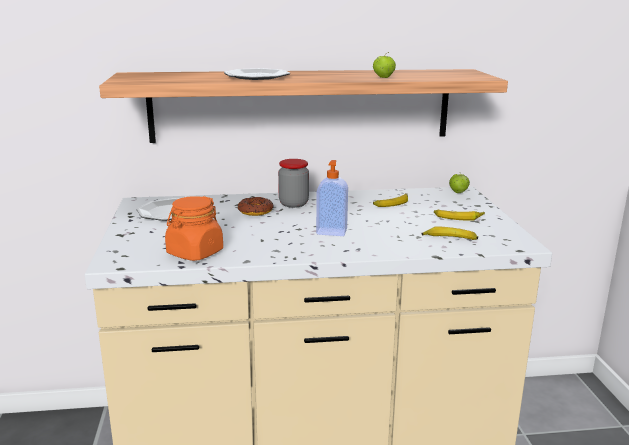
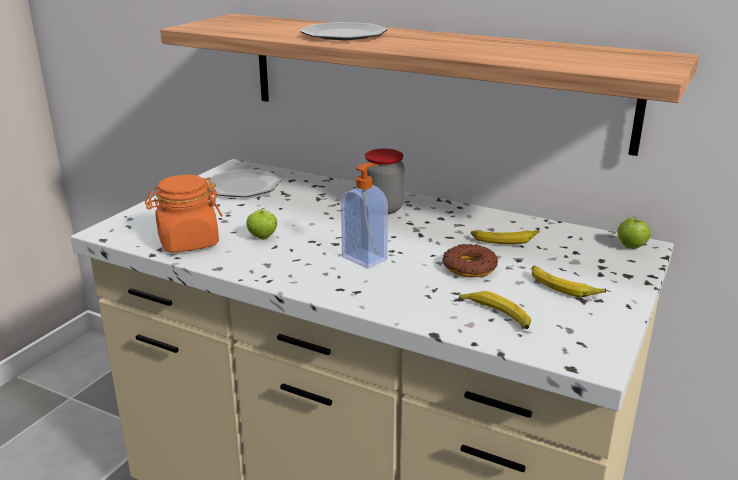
camera: 35 degrees right, 5 degrees up
donut [238,197,273,216] -> donut moved to [442,244,498,278]
apple [373,52,396,78] -> apple moved to [246,208,277,240]

